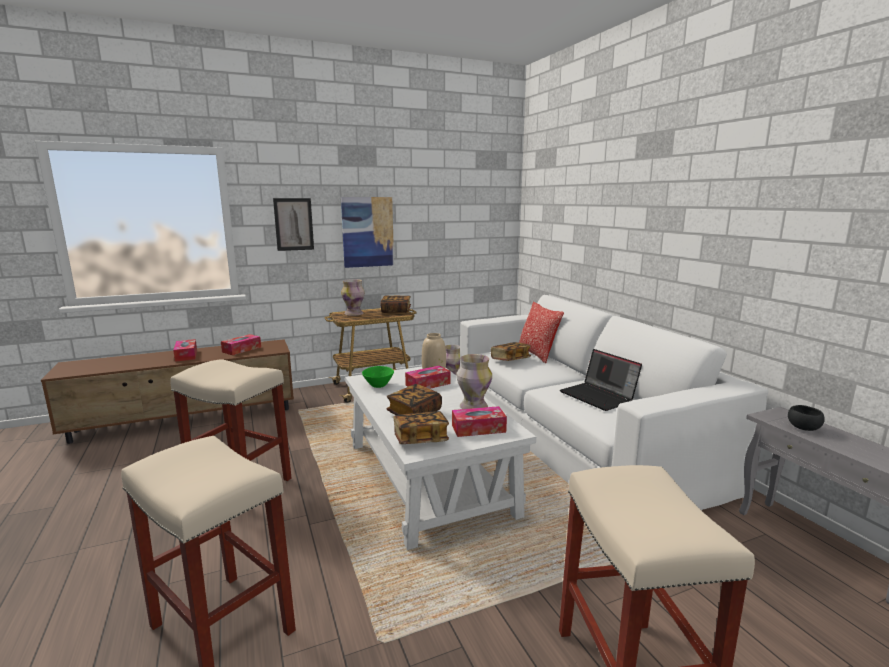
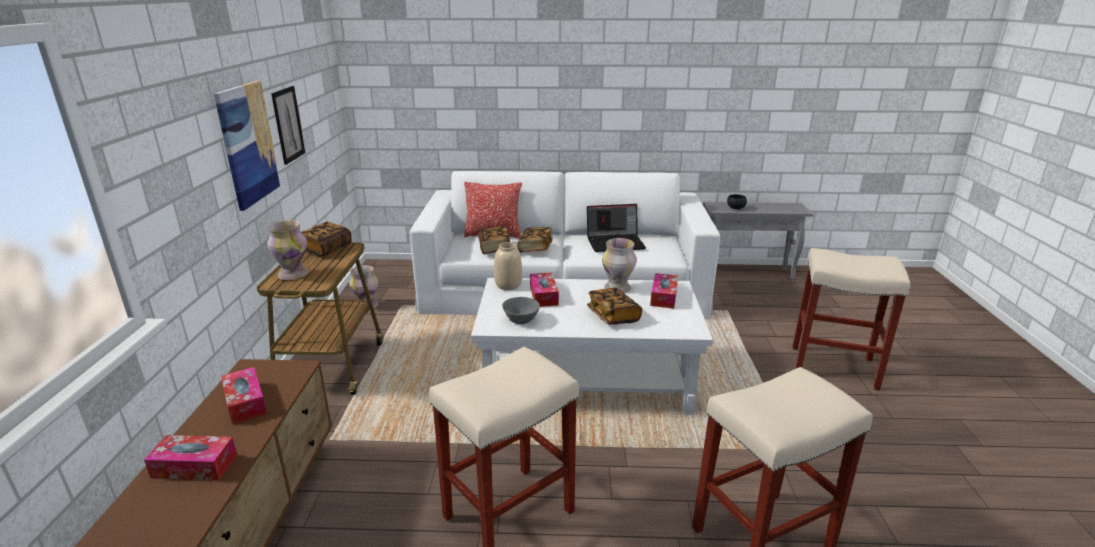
camera: 65 degrees left, 10 degrees up
picture [273,198,314,251] -> picture moved to [271,86,305,165]
green bowl [362,366,394,388] -> grey bowl [502,297,540,324]
book [393,411,449,444] -> book moved to [517,227,553,252]

